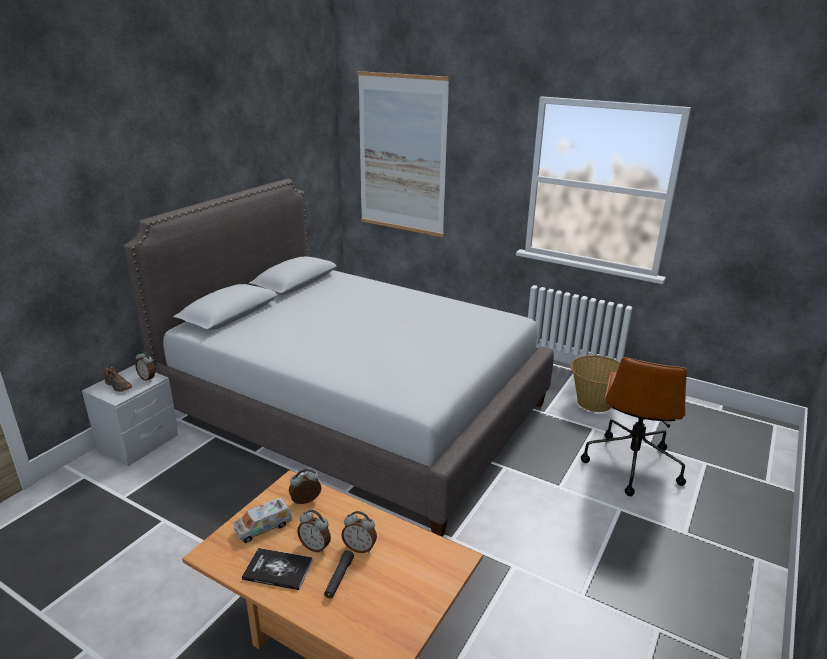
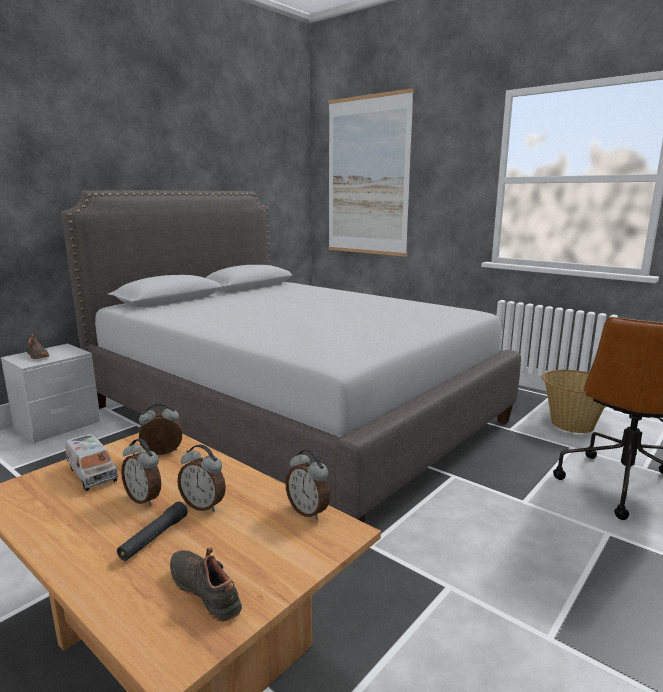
camera: 10 degrees right, 10 degrees down
alarm clock [135,351,155,382] -> alarm clock moved to [285,449,330,520]
toy truck [233,498,292,543] -> toy truck turned 105 degrees counterclockwise [65,434,118,491]
book [242,548,313,590] -> none
none -> black shoe [170,547,242,622]

